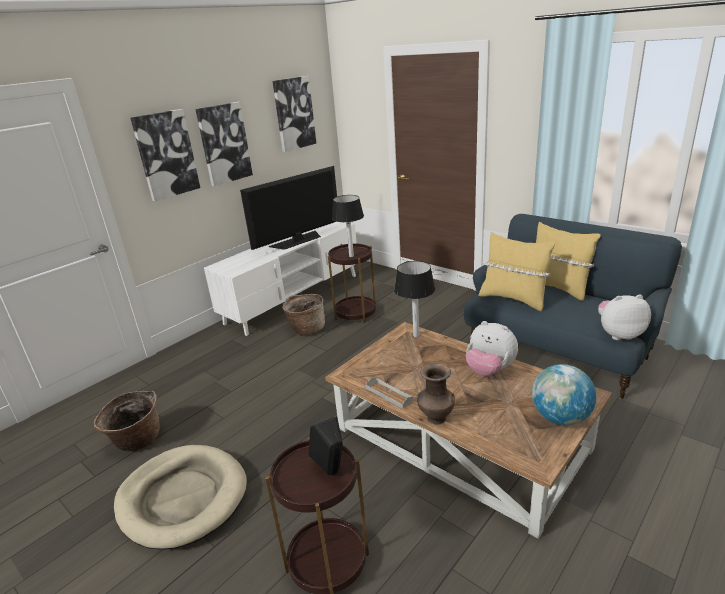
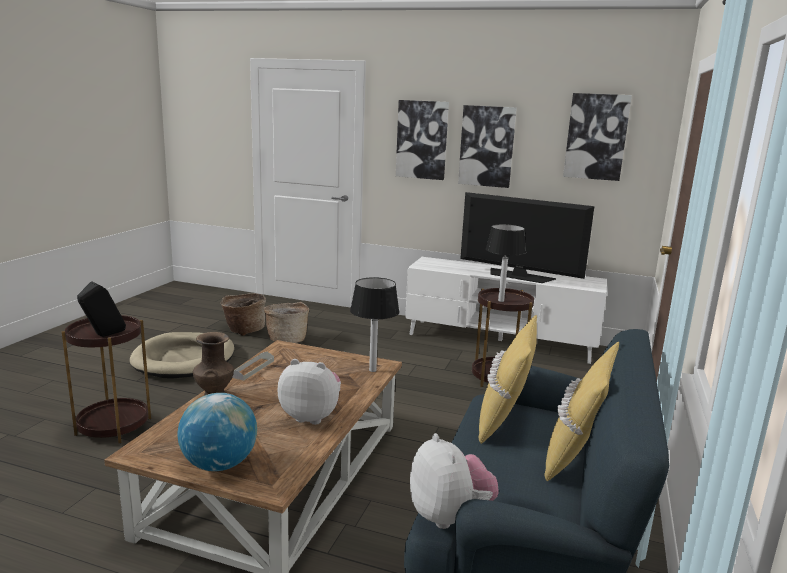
camera: 65 degrees right, 10 degrees down
basket [283,294,325,336] -> basket moved to [264,302,309,343]
plush toy [466,321,518,376] -> plush toy turned 90 degrees clockwise [278,359,341,425]

